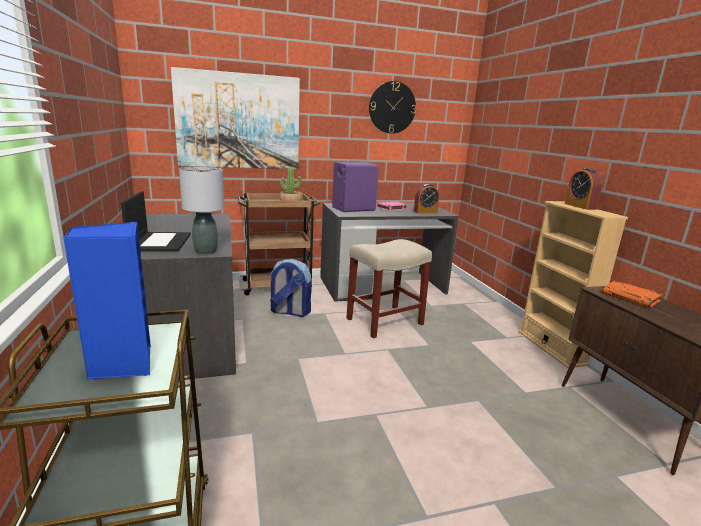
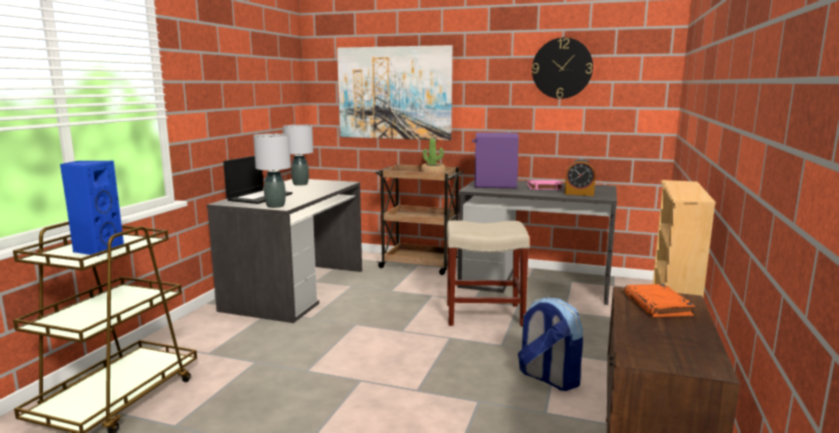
camera: 35 degrees right, 5 degrees down
backpack [270,259,312,317] -> backpack moved to [518,297,583,391]
alarm clock [565,168,603,210] -> none
none -> grey table lamp [283,125,313,186]

